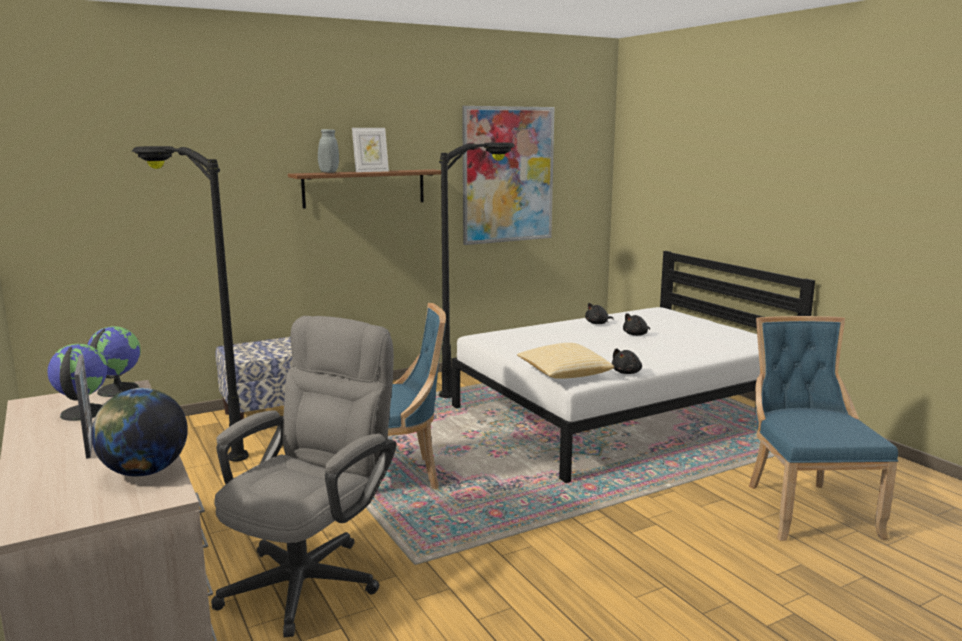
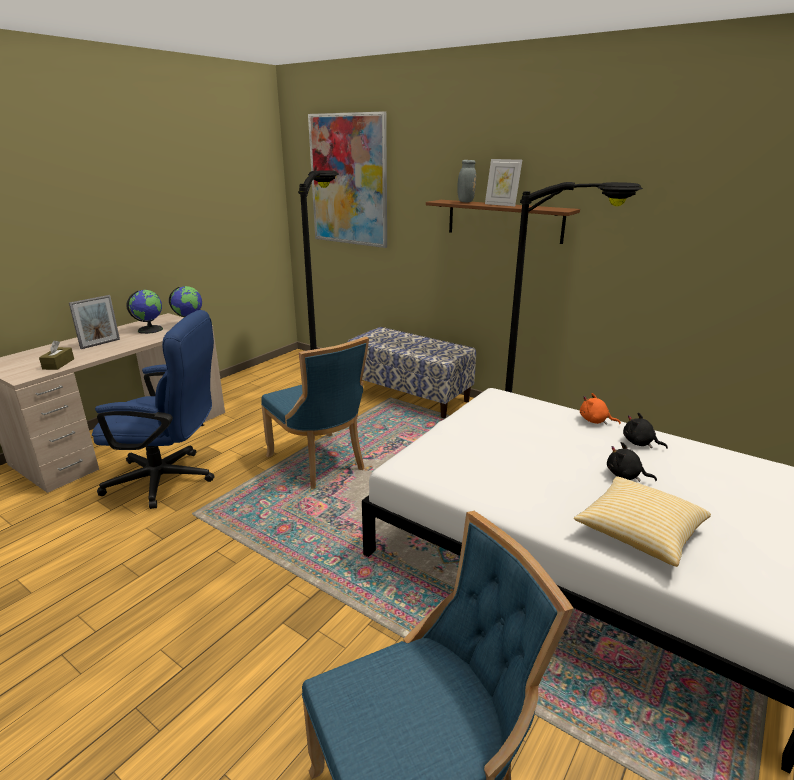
camera: 65 degrees right, 10 degrees up
globe [91,388,188,477] -> brown tissue box [39,340,74,370]
grey office chair [211,316,397,637] -> blue office chair [92,310,214,509]
picture [462,106,554,245] -> picture moved to [308,111,387,248]
pillow [517,343,614,379] -> pillow moved to [574,477,711,567]
black plush toy [612,348,642,374] -> none
none -> orange plush toy [580,393,621,425]

